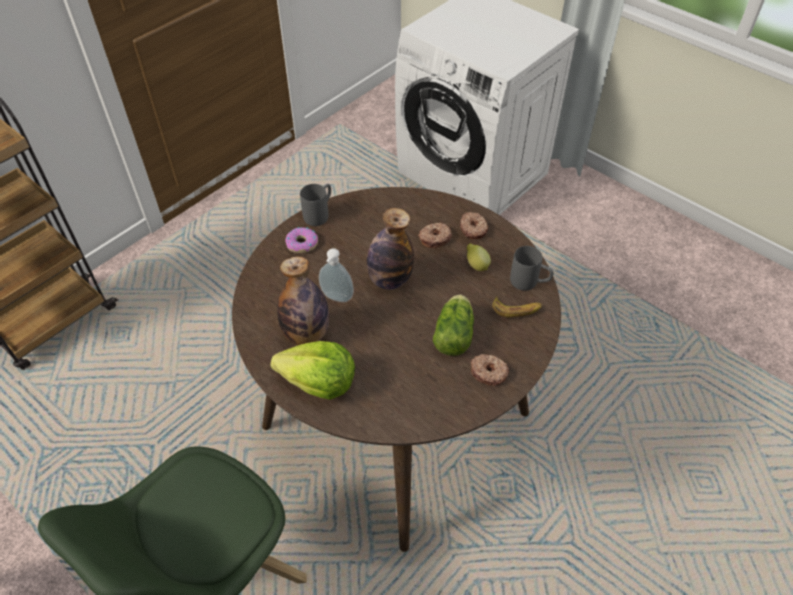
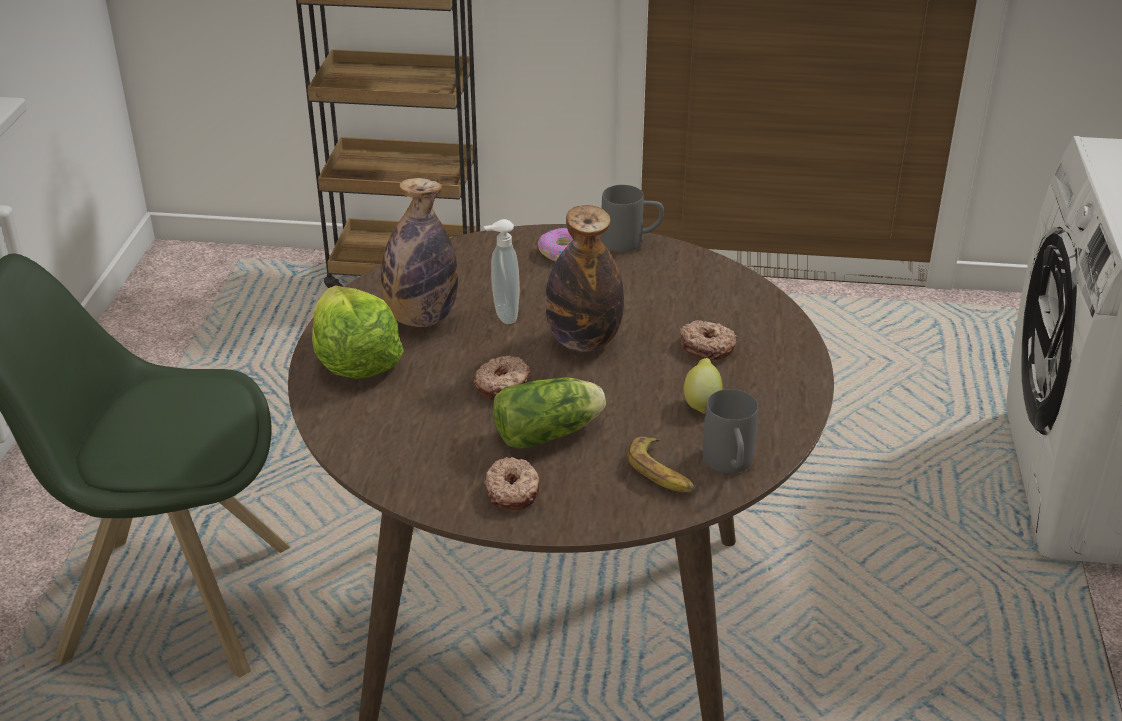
camera: 55 degrees right, 15 degrees down
donut [460,212,488,239] -> donut moved to [474,356,531,399]

